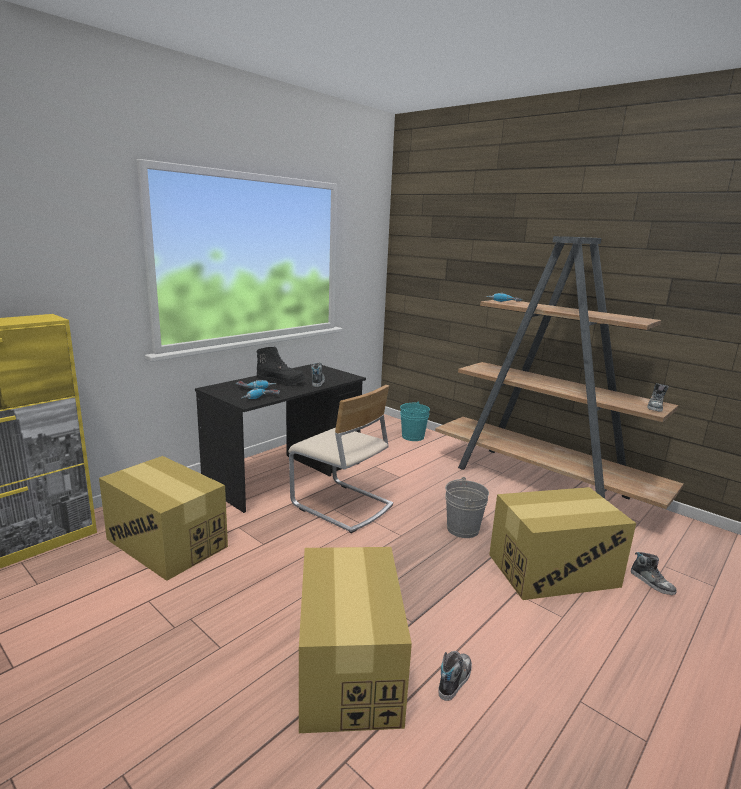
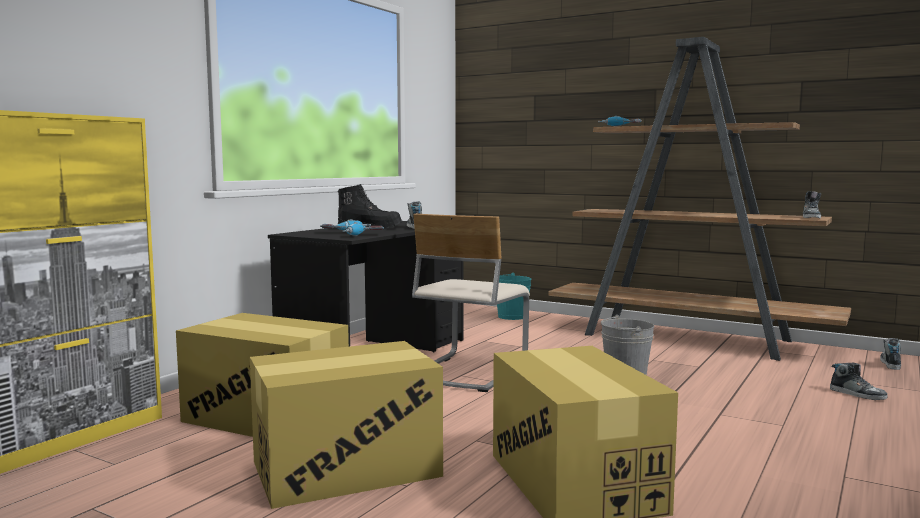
camera: 10 degrees left, 10 degrees down
beige chair [288,385,393,533] -> beige chair turned 90 degrees clockwise [412,214,530,392]
shoe [438,651,472,701] -> shoe moved to [880,338,901,370]
cardboard box [489,487,636,600] -> cardboard box moved to [250,341,443,509]

